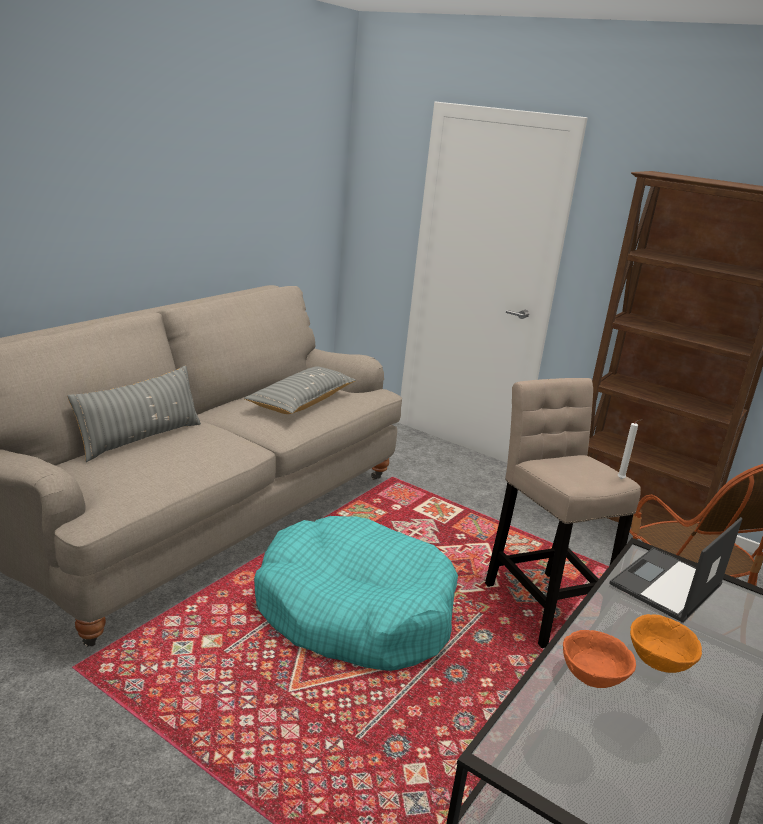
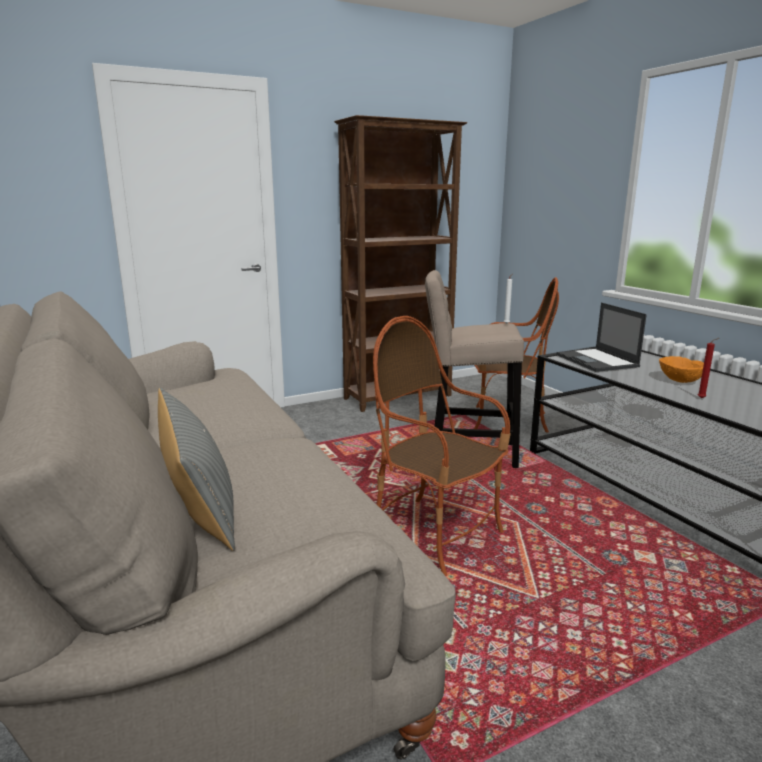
camera: 60 degrees left, 5 degrees down
grey pillow [244,366,356,414] -> none
turquoise dog bed [254,516,458,671] -> armchair [373,316,511,576]
orange bowl [563,630,636,688] -> red candle [698,338,719,399]

